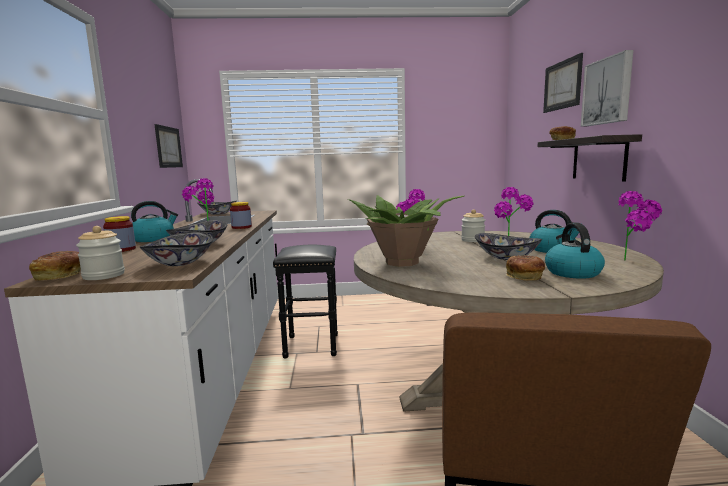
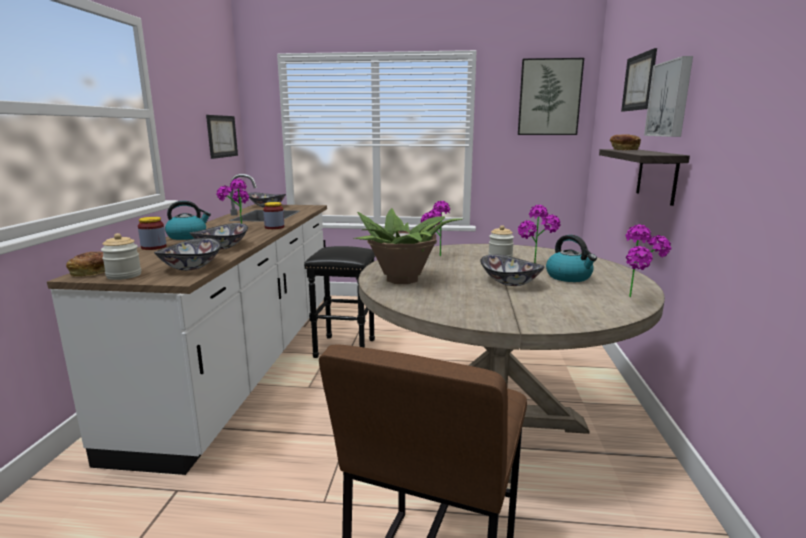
camera: 10 degrees right, 5 degrees up
bread [506,255,545,281] -> none
kettle [545,223,605,279] -> none
none -> picture [518,58,584,135]

